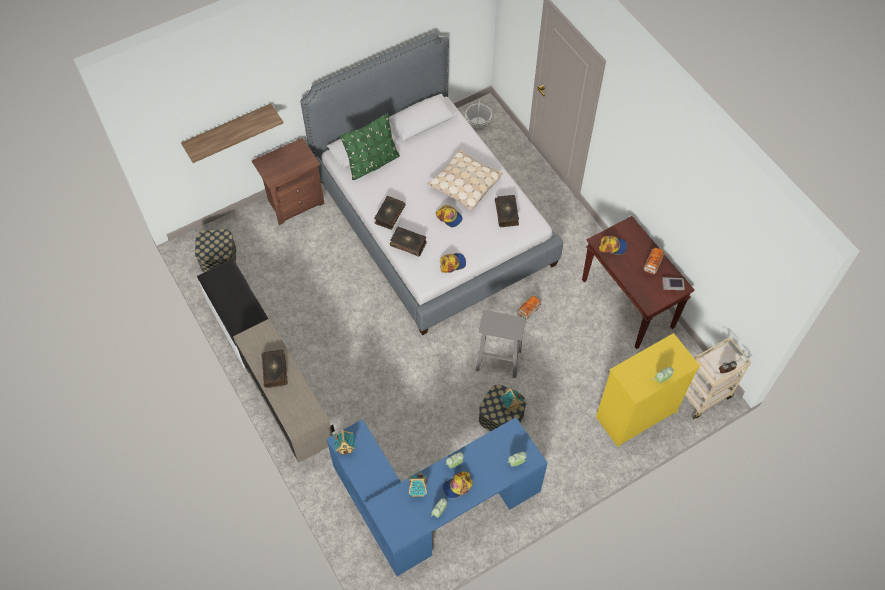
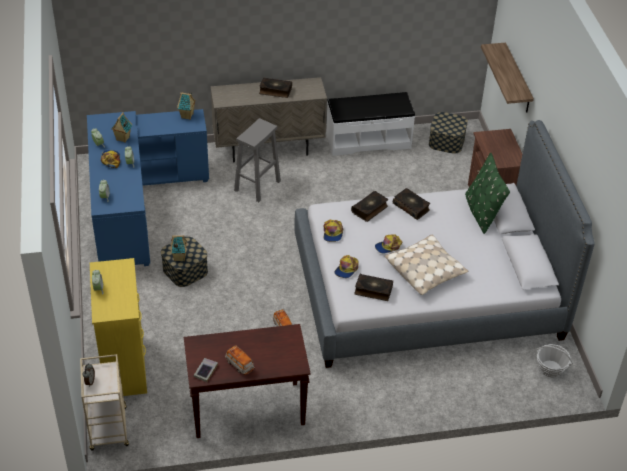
camera: 110 degrees right, 15 degrees down
grey stool [476,310,526,378] -> grey stool moved to [234,118,281,202]
cap [599,236,627,255] -> cap moved to [334,255,359,278]

